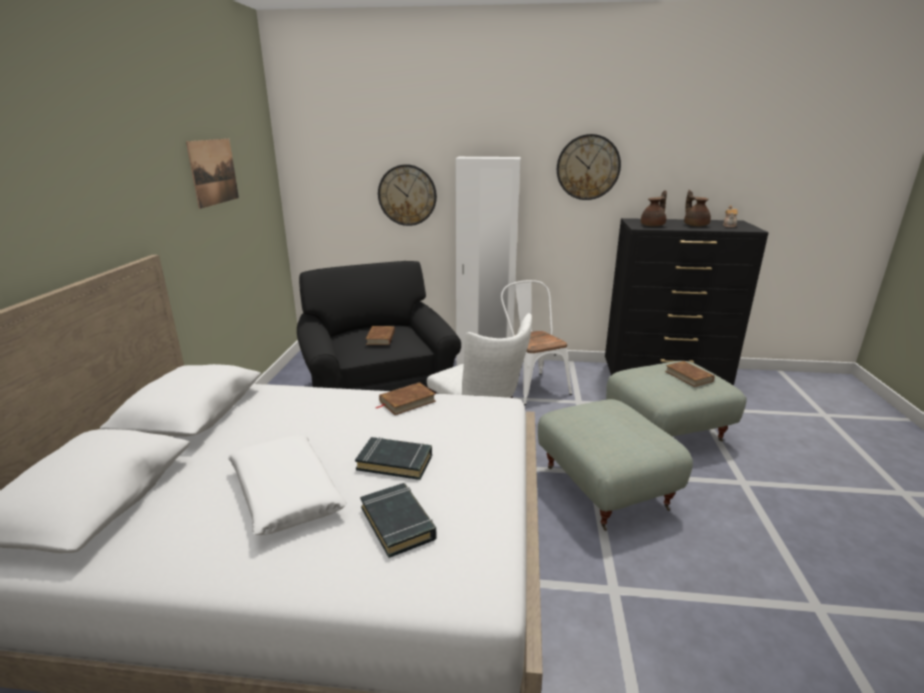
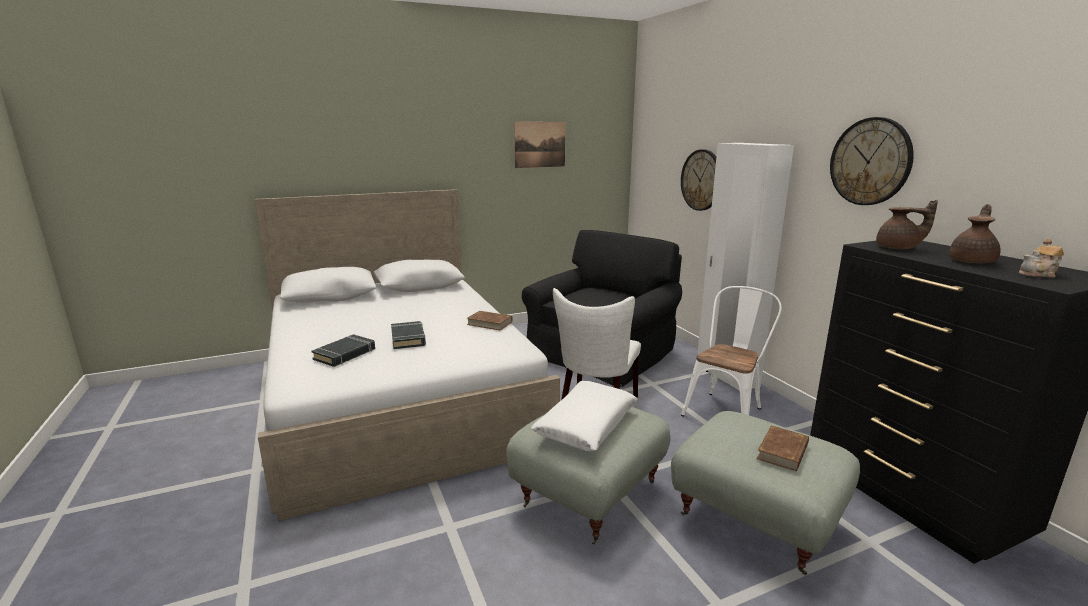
camera: 60 degrees right, 5 degrees down
white pillow [228,435,347,535] -> white pillow moved to [531,381,638,451]
brown book [366,326,395,345] -> none

